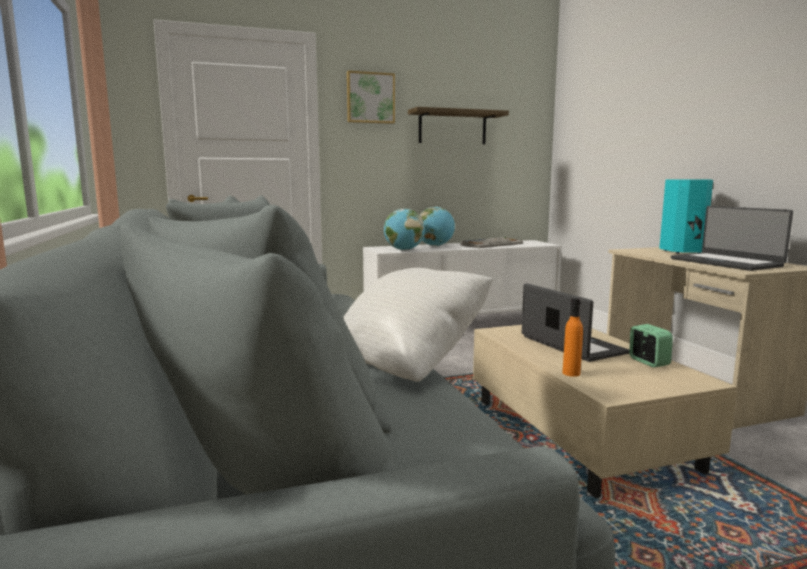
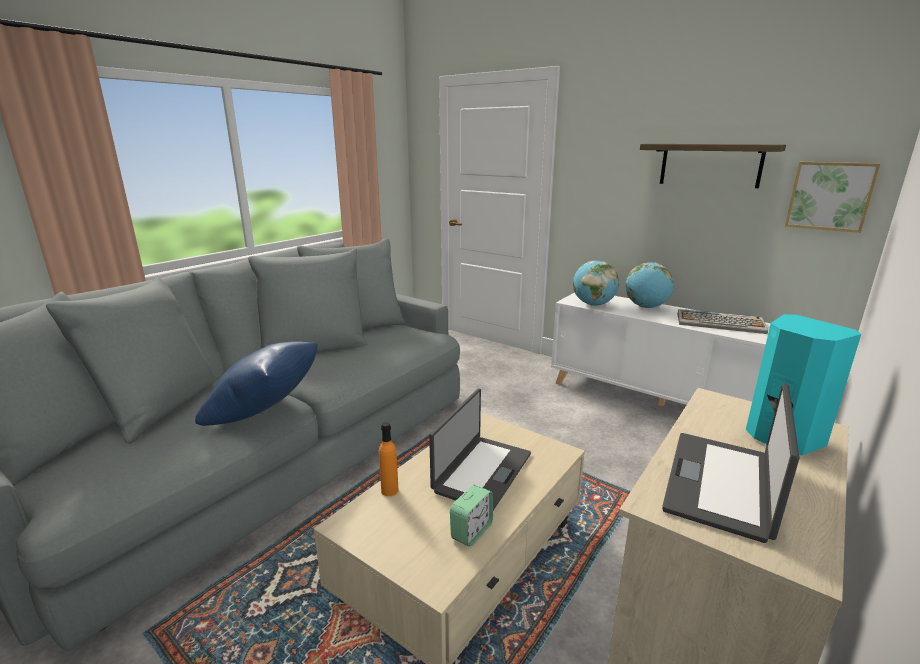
camera: 55 degrees right, 10 degrees up
white pillow [343,268,494,382] -> blue pillow [195,341,318,426]
picture [347,71,395,124] -> picture moved to [785,162,880,233]

